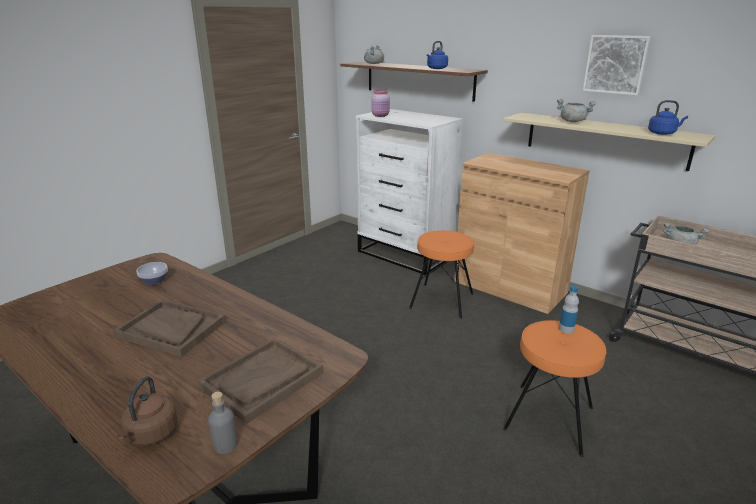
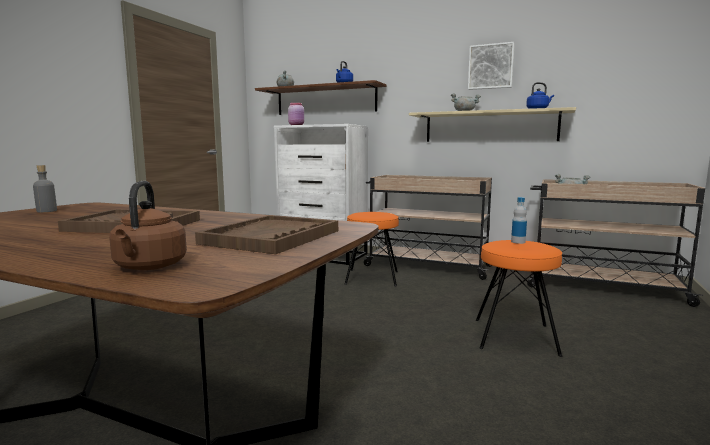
camera: 15 degrees left, 15 degrees down
bowl [137,262,168,285] -> none
grey bottle [208,392,238,454] -> grey bottle moved to [33,165,57,212]
brown cabinet [454,153,590,314] -> beige cart [363,175,492,280]

